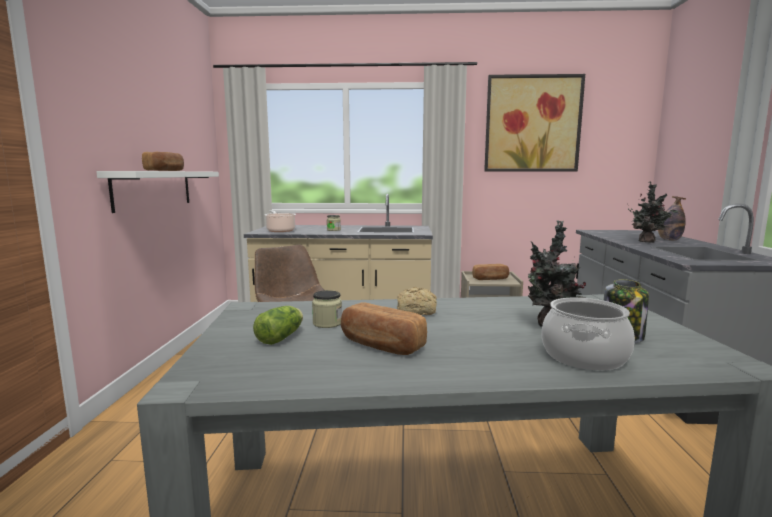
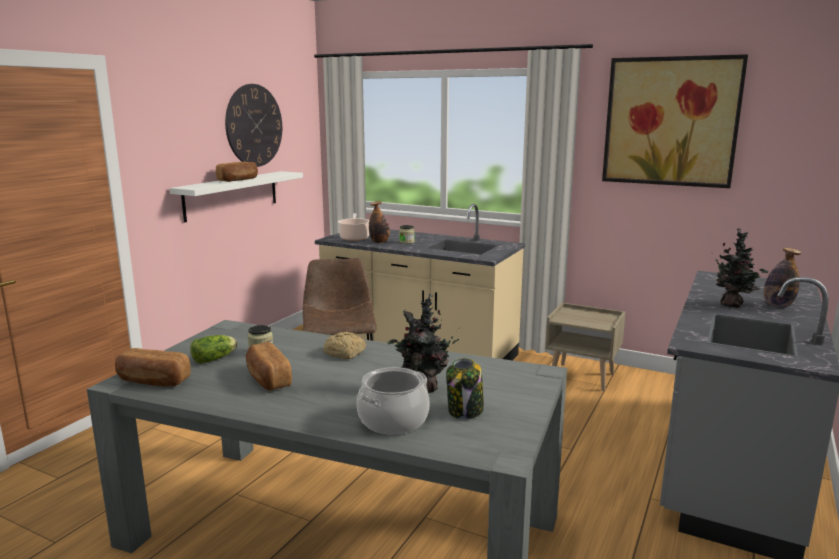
camera: 25 degrees right, 5 degrees up
bread [472,264,509,280] -> bread moved to [115,348,191,387]
none -> wall clock [225,84,282,167]
none -> bottle [369,201,390,243]

